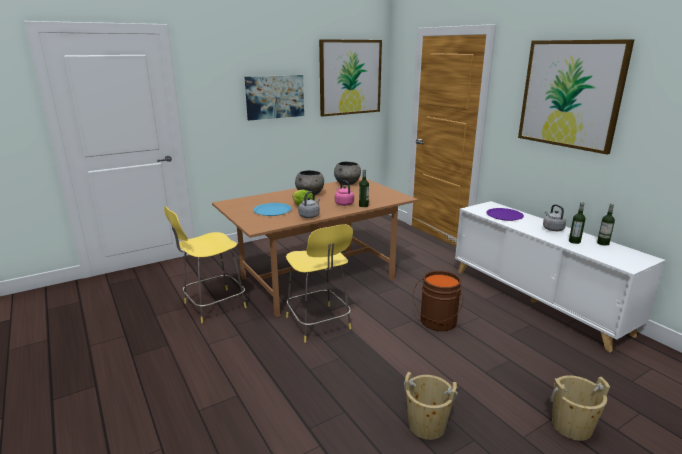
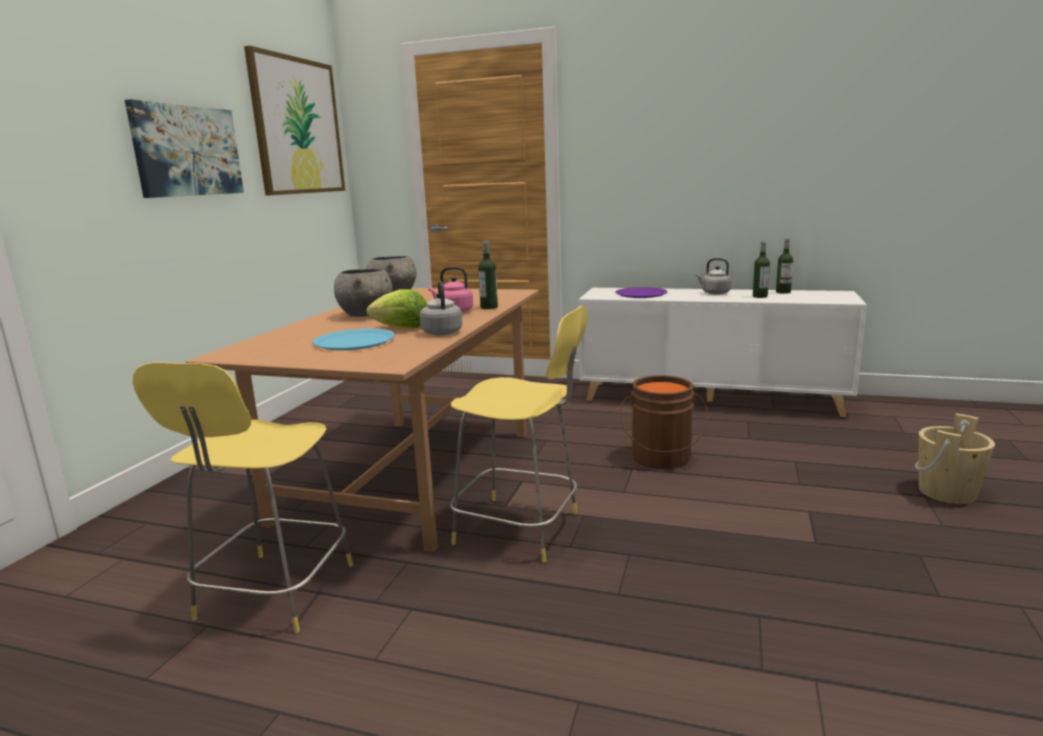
camera: 40 degrees left, 5 degrees down
beige bucket [404,372,458,440] -> none
picture [518,39,635,154] -> none

